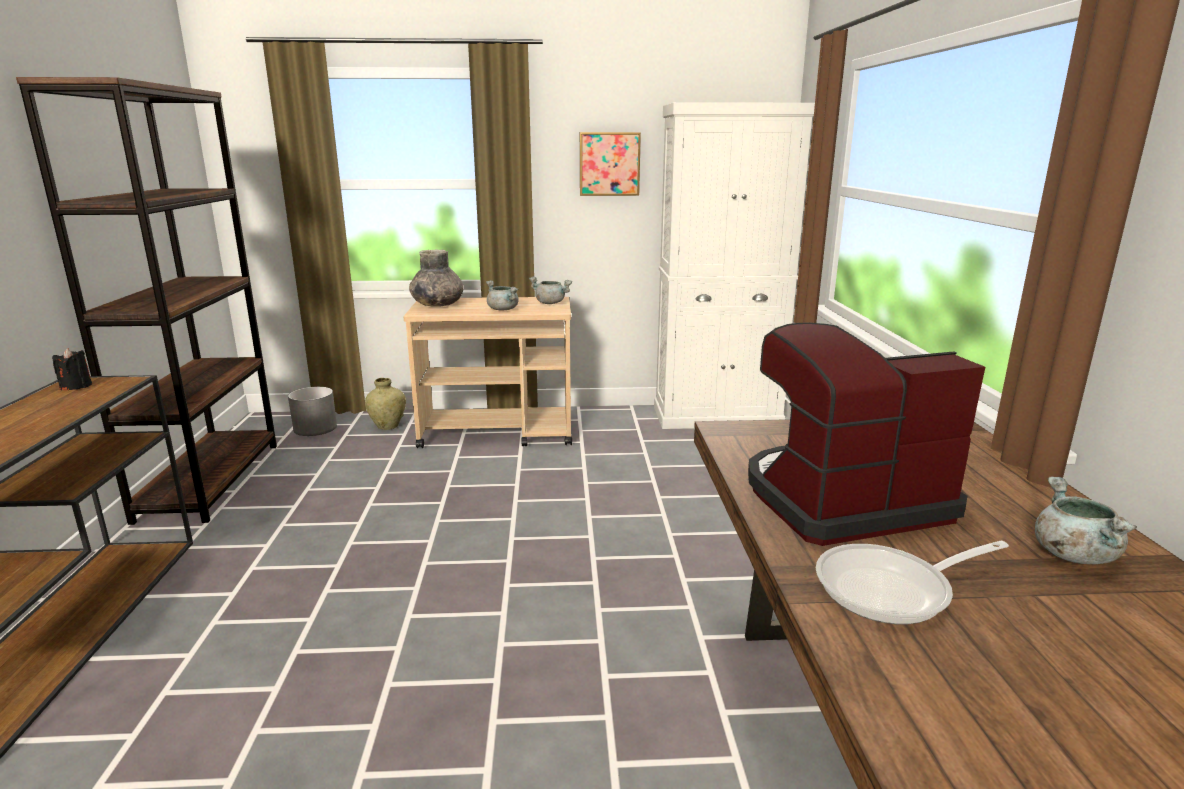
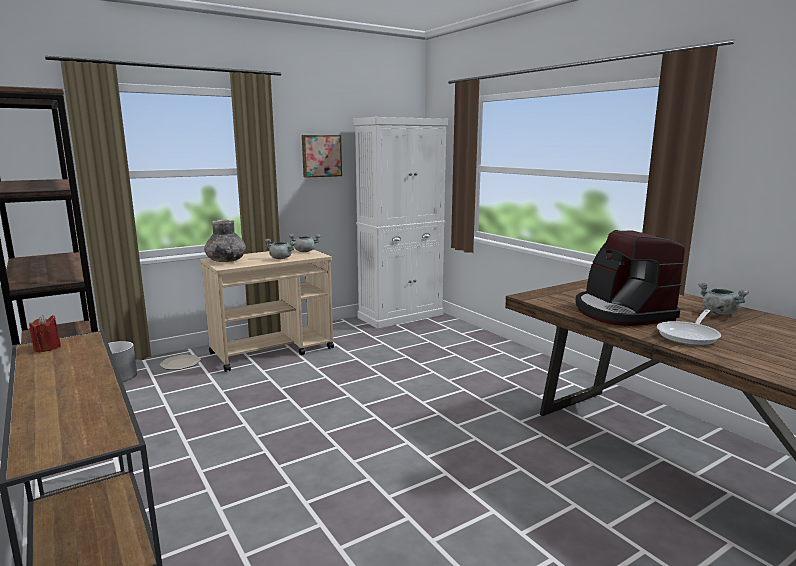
camera: 30 degrees left, 5 degrees down
black candle [52,348,92,390] -> red candle [29,315,61,353]
beige vase [365,378,406,430] -> plate [160,355,201,370]
coffee machine [748,322,985,546] -> coffee machine turned 60 degrees counterclockwise [575,230,685,326]

